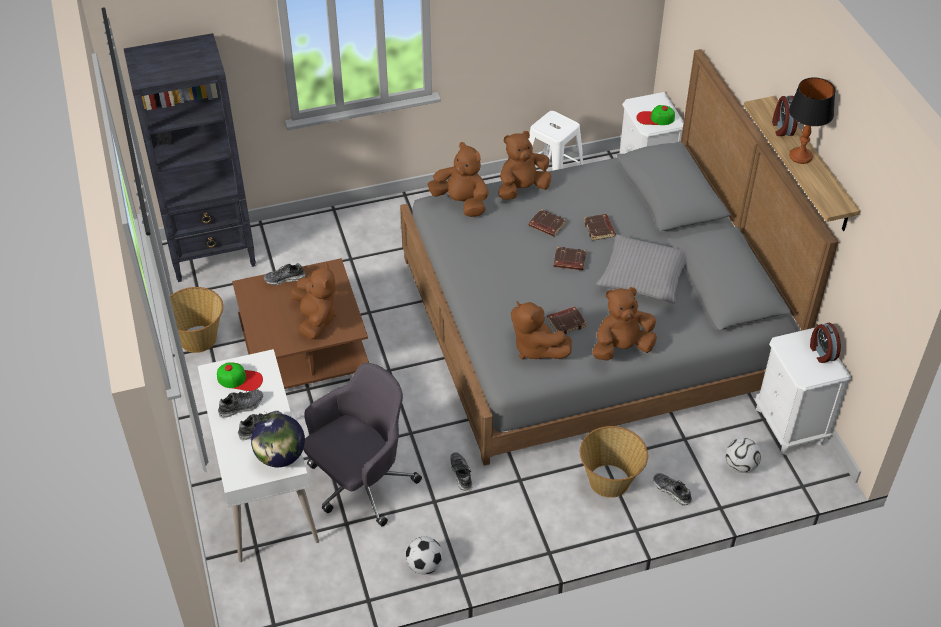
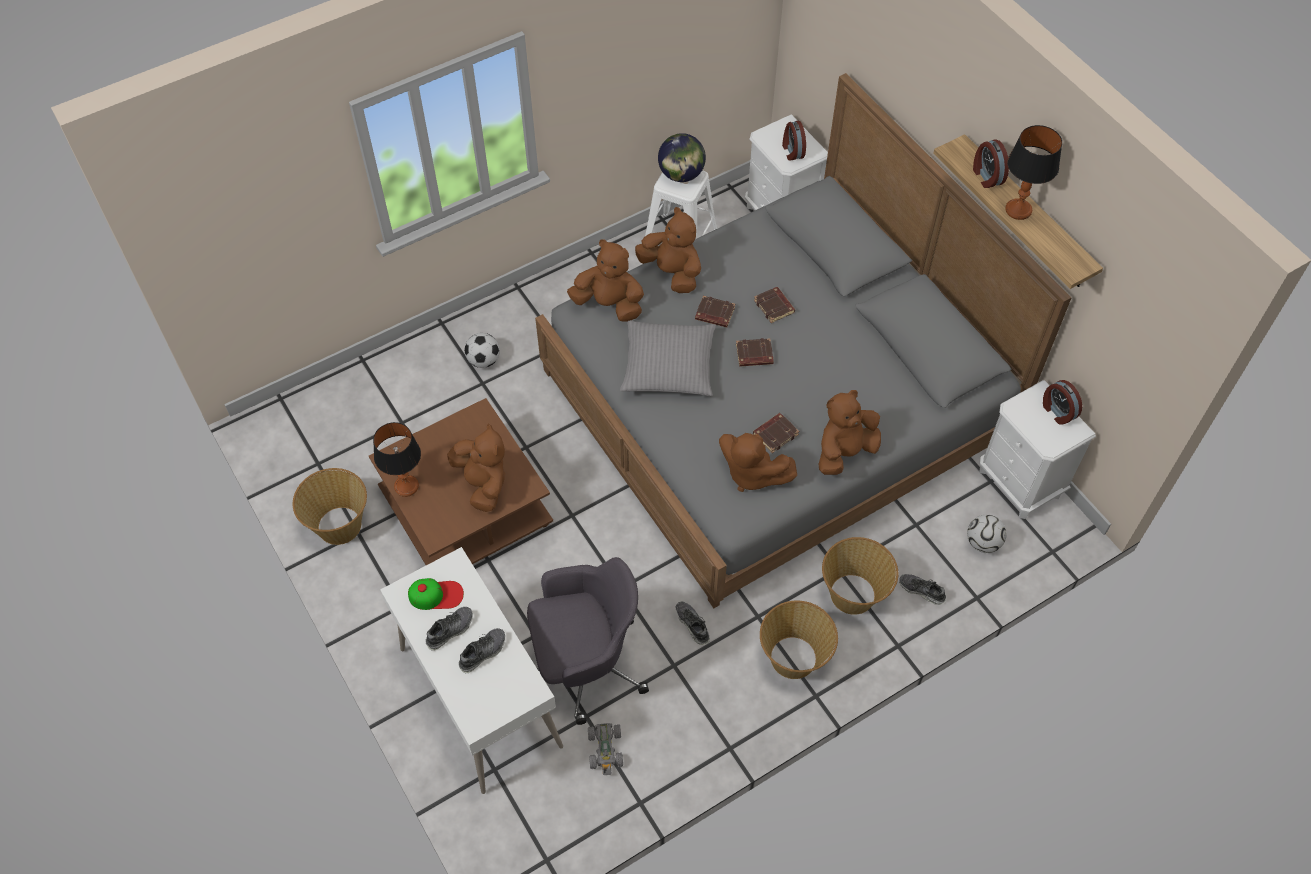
camera: 15 degrees left, 10 degrees up
black bookcase [124,33,256,282] -> none
globe [251,414,305,467] -> globe moved to [658,133,706,182]
shoe [264,263,305,285] -> none
grey office chair [303,363,422,526] -> grey office chair turned 45 degrees clockwise [527,557,649,725]
football [406,536,443,574] -> football moved to [464,333,500,368]
brown plush toy [498,131,551,200] -> brown plush toy turned 90 degrees clockwise [635,207,701,293]
grey pillow [596,234,687,304] -> grey pillow moved to [620,321,716,396]
cap [636,105,675,125] -> alarm clock [782,121,806,160]
none -> table lamp [373,422,421,497]
none -> grey toy car [588,723,623,775]
none -> basket [760,600,838,679]

